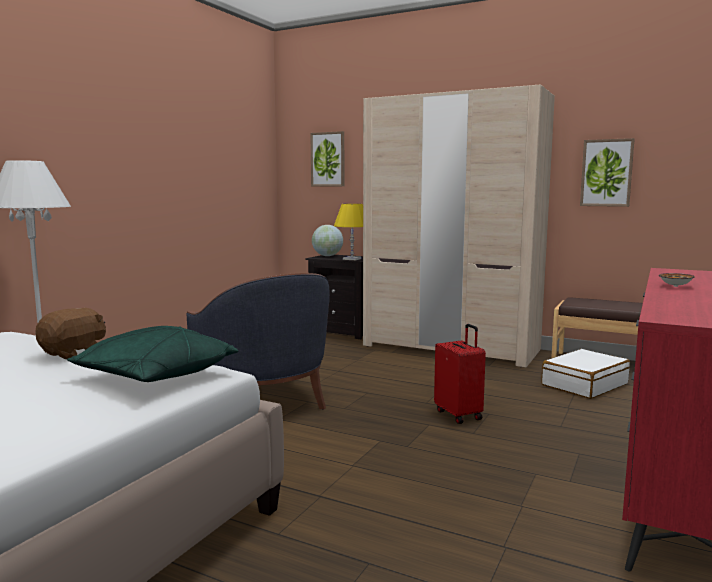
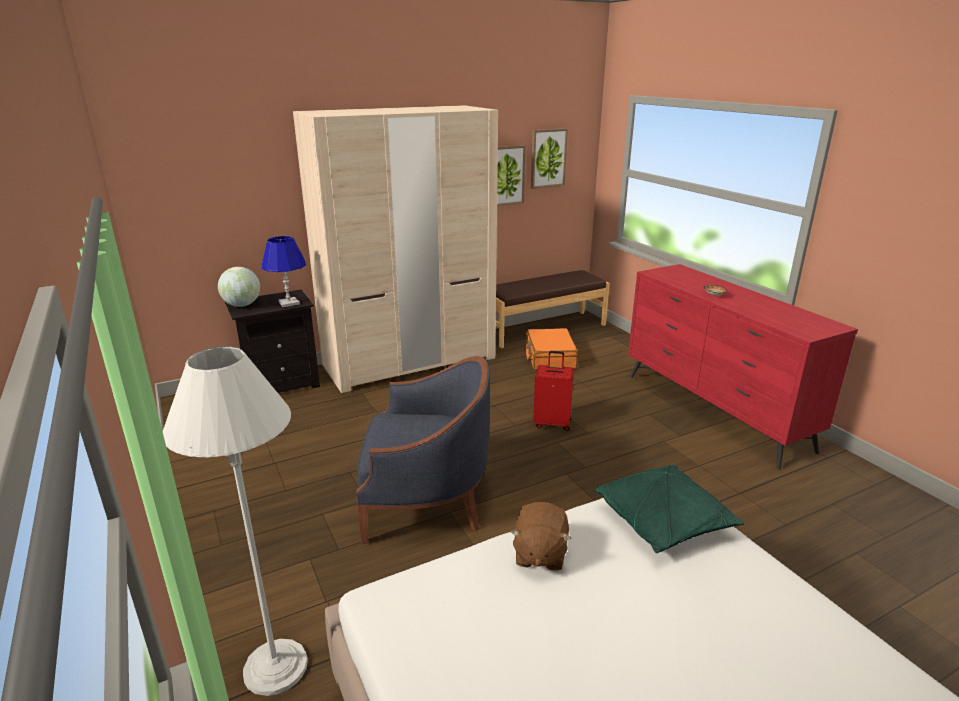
camera: 55 degrees left, 15 degrees up
brown plush toy [35,308,106,360] -> brown plush toy turned 150 degrees counterclockwise [510,502,571,571]
picture [310,131,344,186] -> picture moved to [531,128,568,189]
yellow table lamp [334,204,363,260] -> blue table lamp [261,236,306,307]
white suitcase [541,349,630,399] -> orange suitcase [526,328,578,370]

